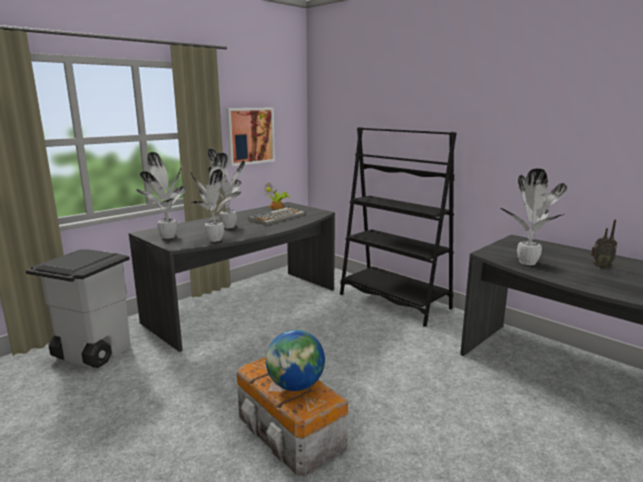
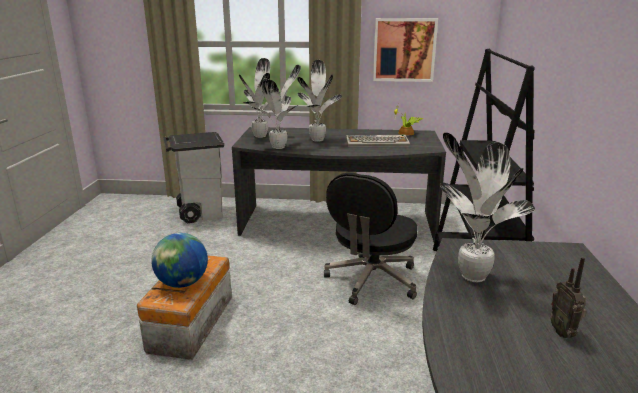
camera: 50 degrees right, 5 degrees up
none -> black office chair [324,173,418,305]

